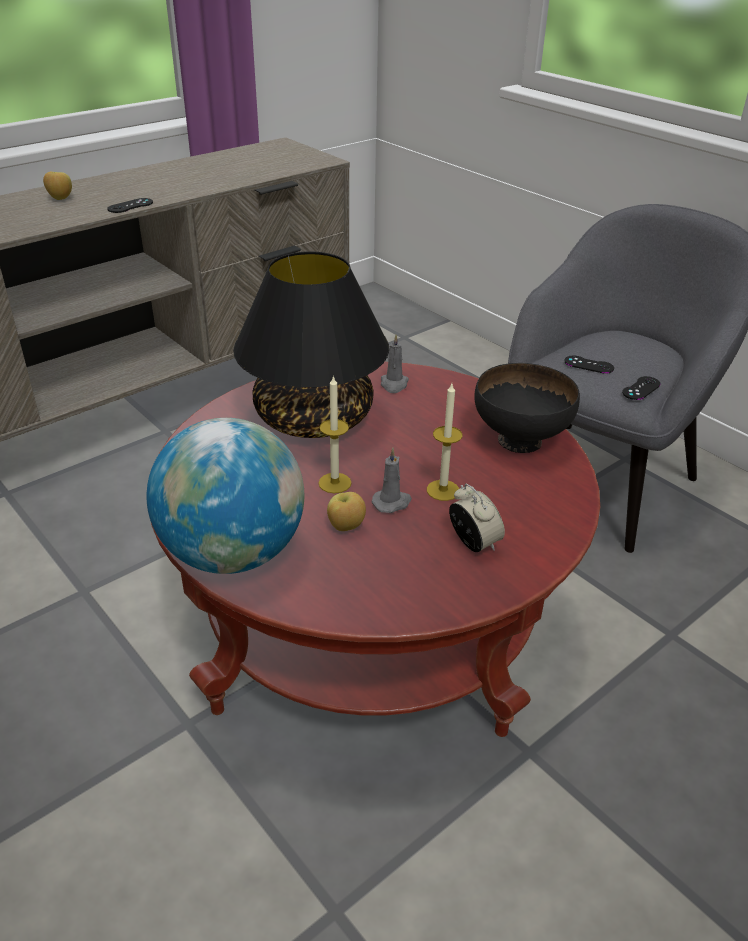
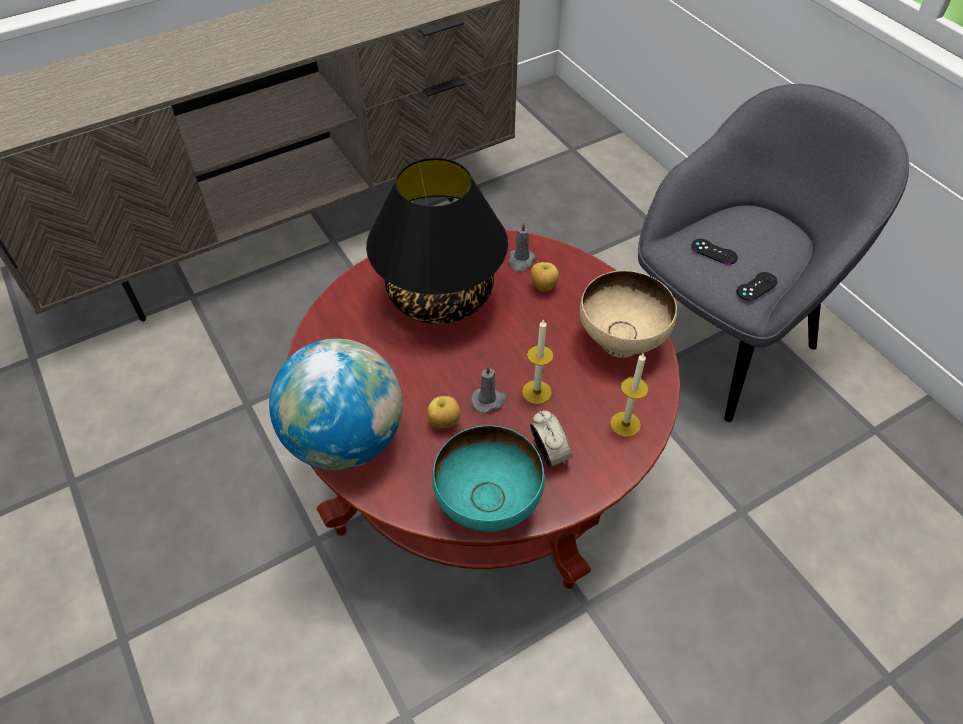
camera: 10 degrees right, 15 degrees up
apple [43,172,72,200] -> apple moved to [530,262,559,292]
black game controller [107,198,153,213] -> none
candle [318,375,352,493] -> candle moved to [610,352,649,437]
black bowl [474,363,580,453] -> beige bowl [580,270,677,357]
none -> turquoise bowl [432,425,545,532]

